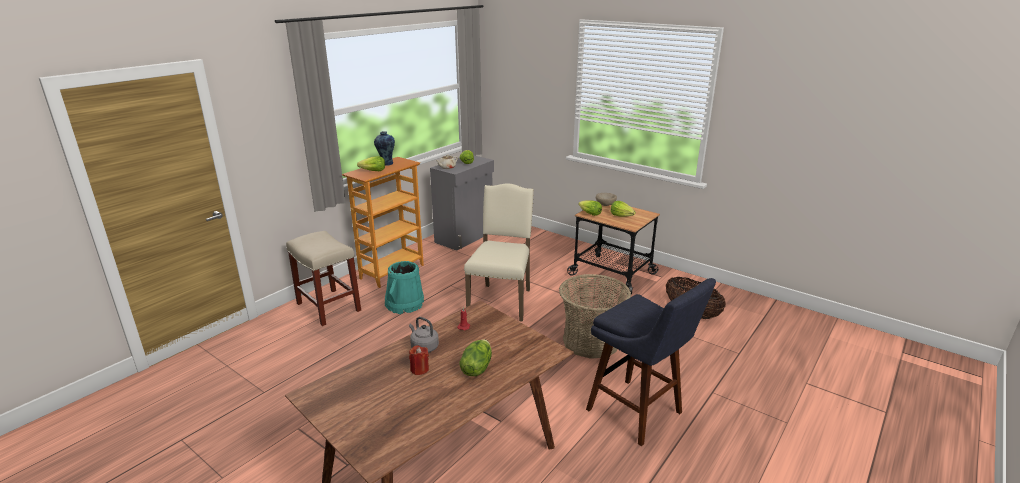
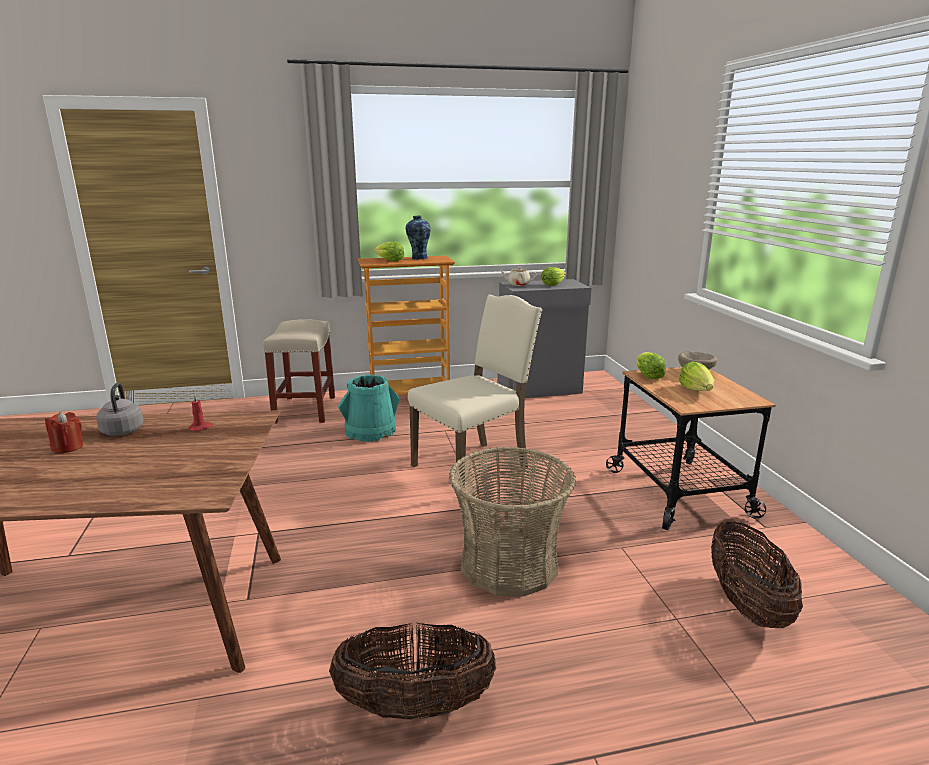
camera: 40 degrees right, 5 degrees down
lettuce [460,339,492,376] -> none
blue stool [586,278,716,446] -> basket [329,623,496,720]

